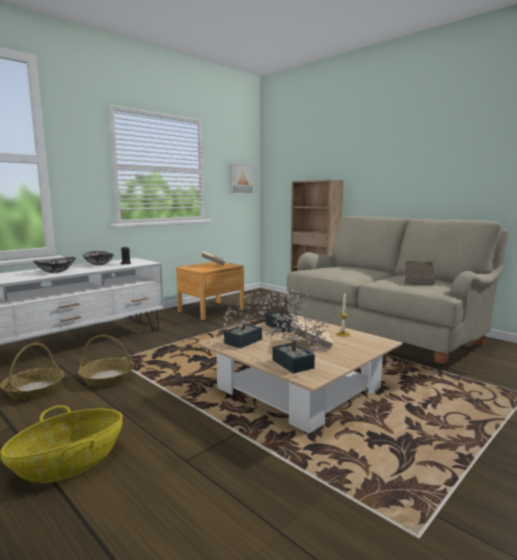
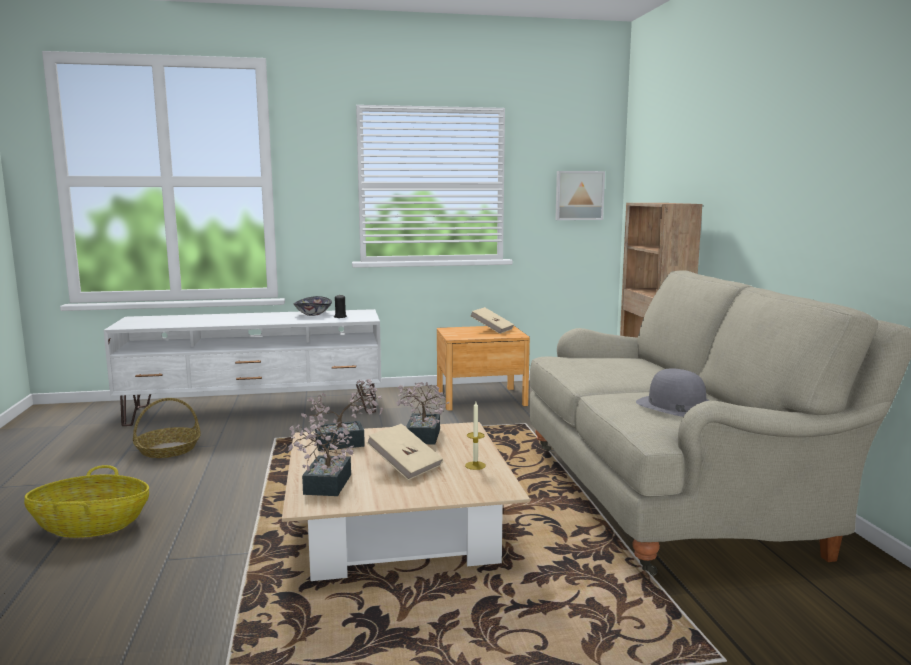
camera: 35 degrees right, 0 degrees up
bowl [33,257,76,273] -> none
basket [78,335,134,386] -> none
brown book [405,261,435,285] -> grey hat [636,369,710,417]

